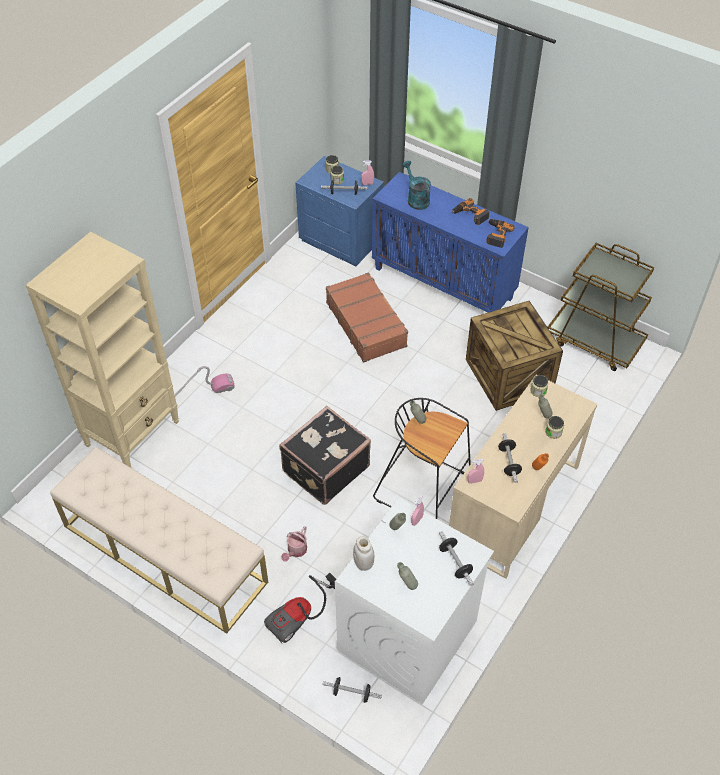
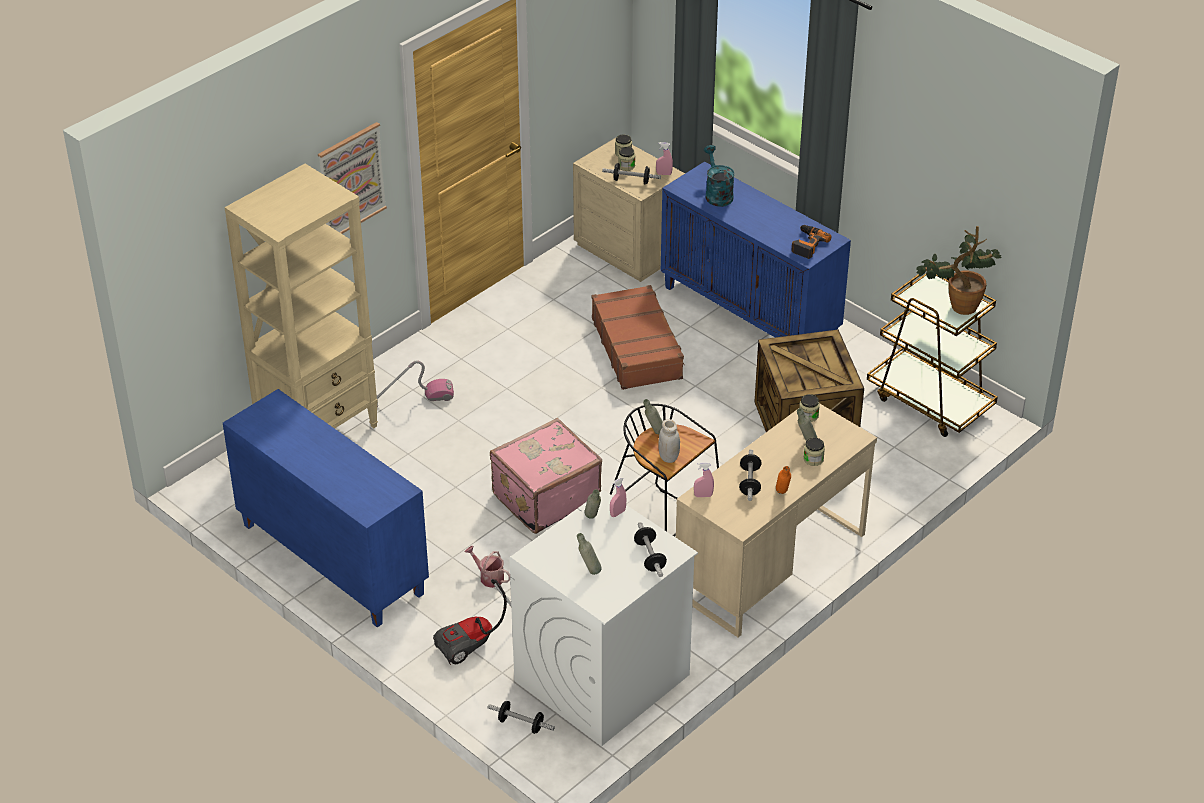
camera: 10 degrees right, 10 degrees down
beige bench [50,447,268,634] -> blue cabinet [223,389,429,627]
black suitcase [279,406,371,505] -> pink suitcase [490,418,602,534]
watering can [281,526,307,562] -> watering can turned 90 degrees clockwise [464,546,511,588]
blue nightstand [295,156,384,266] -> beige nightstand [573,138,685,282]
white jar [353,536,374,571] -> white jar moved to [658,419,680,463]
power drill [452,198,489,225] -> none
none -> picture [318,122,387,234]
none -> potted plant [916,226,1002,315]

